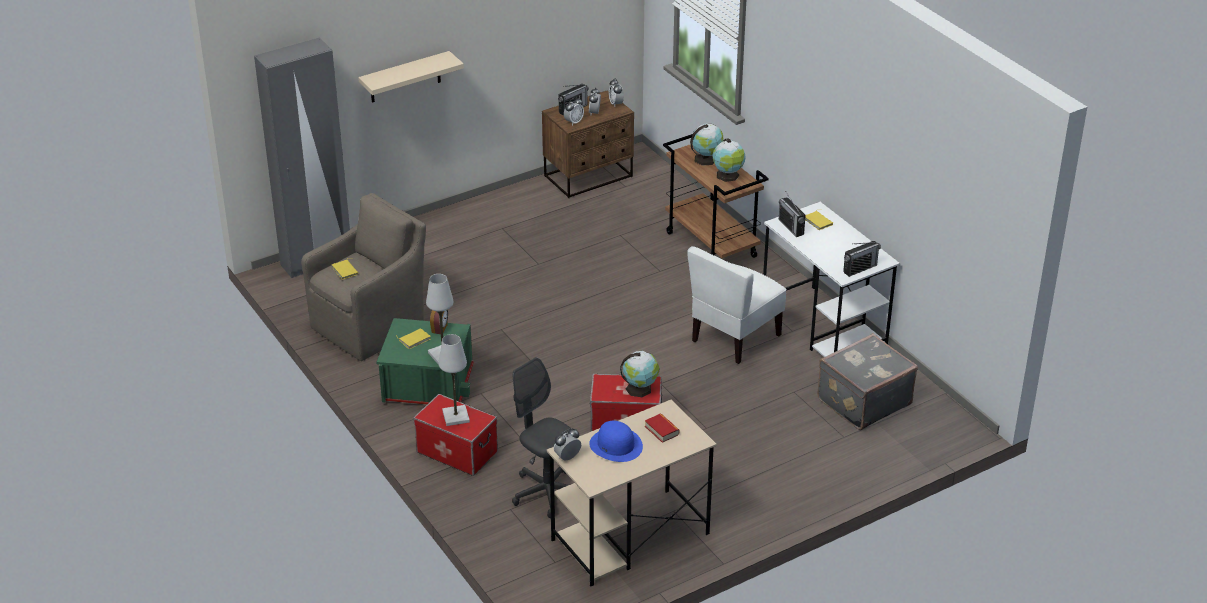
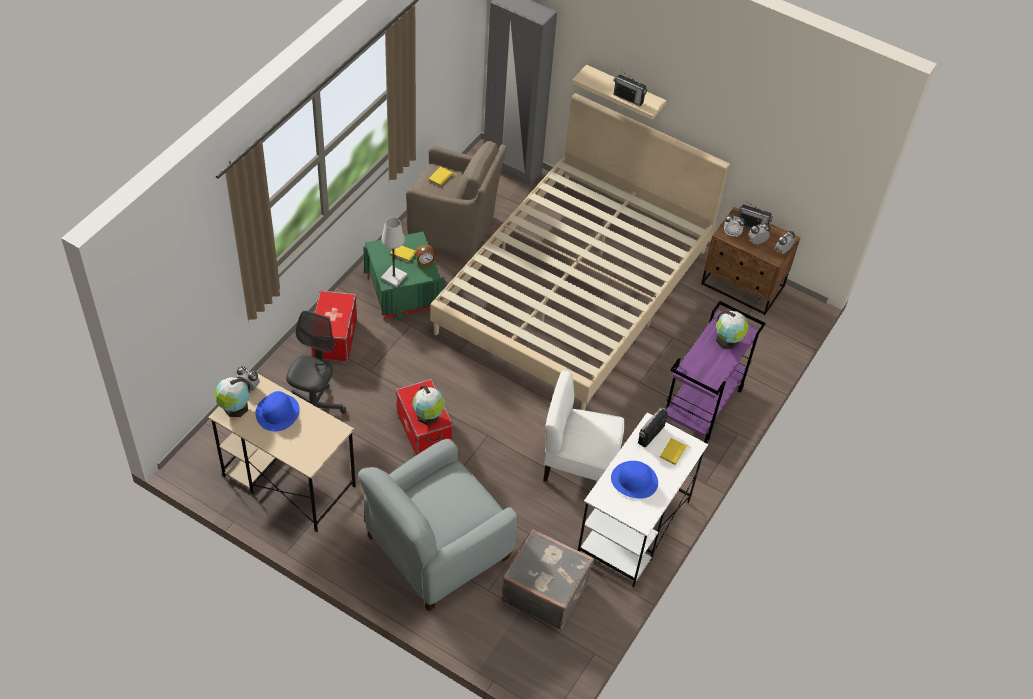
camera: 60 degrees right, 15 degrees up
white table lamp [439,334,470,426] -> none
book [645,413,679,443] -> none
brown cart [663,134,769,258] -> purple cart [666,301,766,443]
globe [712,138,746,182] -> globe moved to [214,377,250,417]
radio [843,241,881,277] -> radio moved to [613,70,647,106]
none -> grey armchair [358,439,517,611]
none -> beige bed [430,93,730,410]
none -> blue hat [611,461,658,499]

